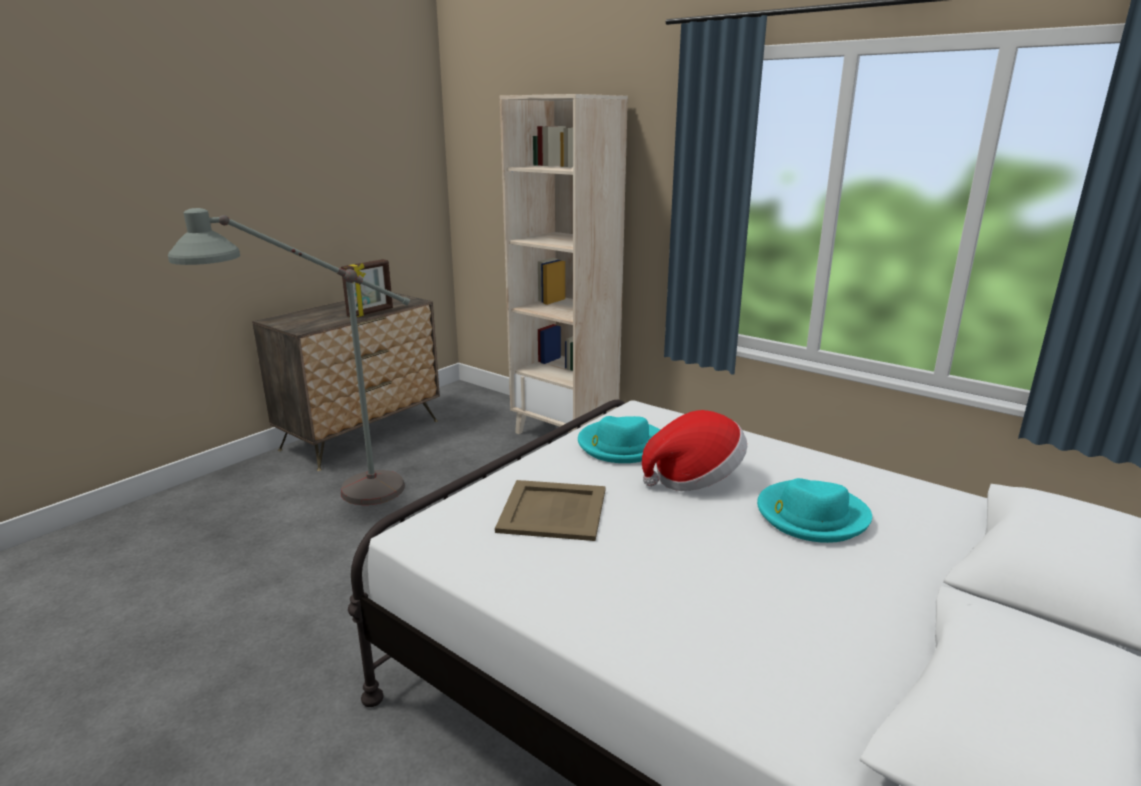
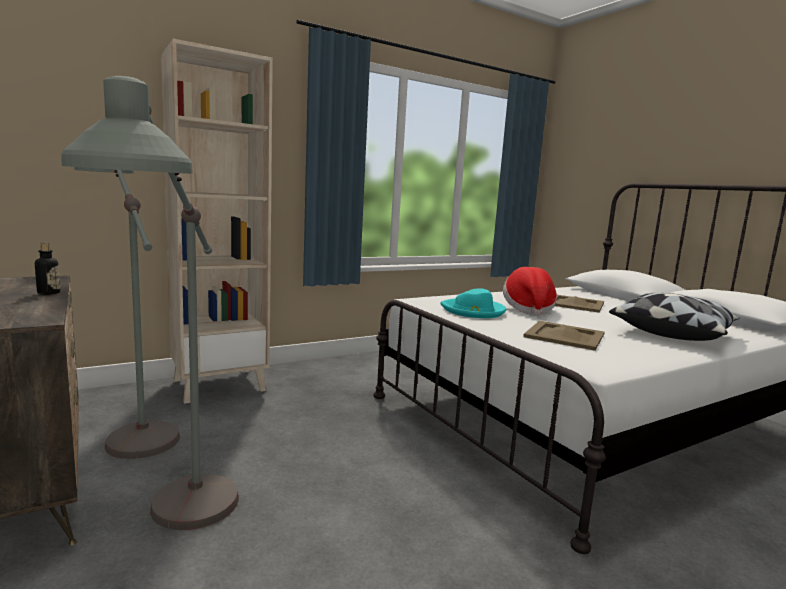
camera: 70 degrees left, 10 degrees down
picture frame [341,259,393,317] -> bottle [35,243,60,295]
turquoise hat [757,478,872,543] -> beige tray [555,295,604,313]
none -> grey floor lamp [74,167,180,459]
none -> pillow [609,293,740,341]

